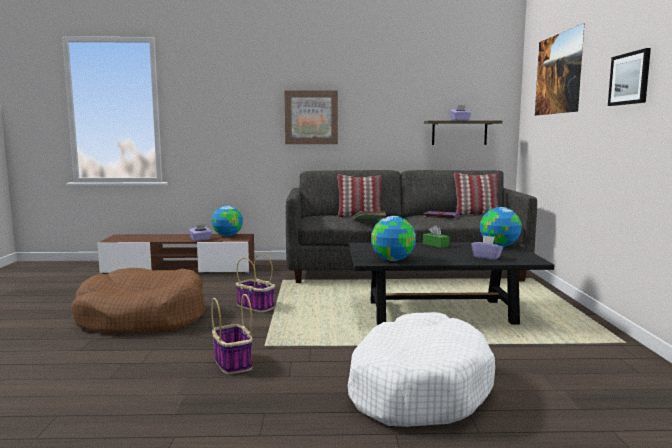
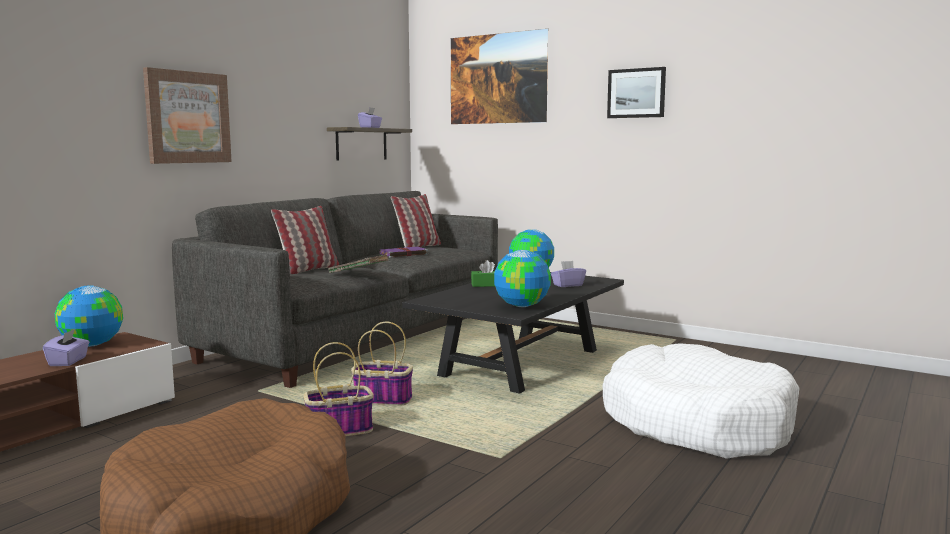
camera: 55 degrees left, 0 degrees up
basket [211,294,252,374] -> basket moved to [351,322,413,406]

